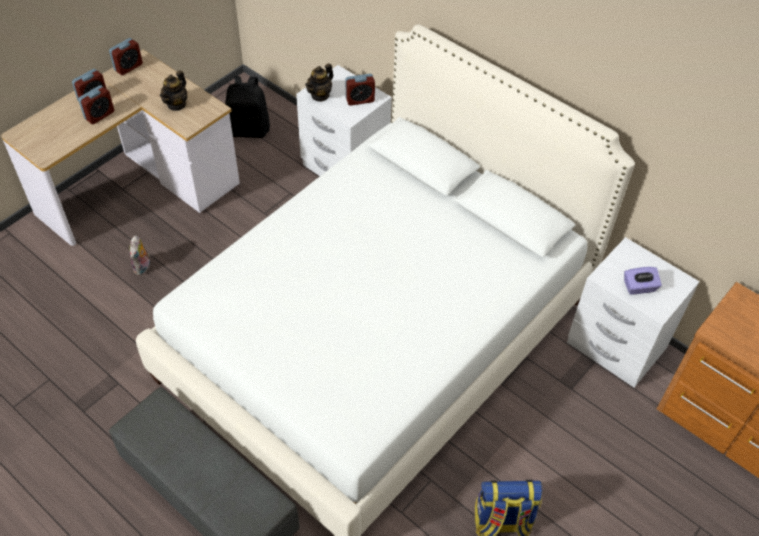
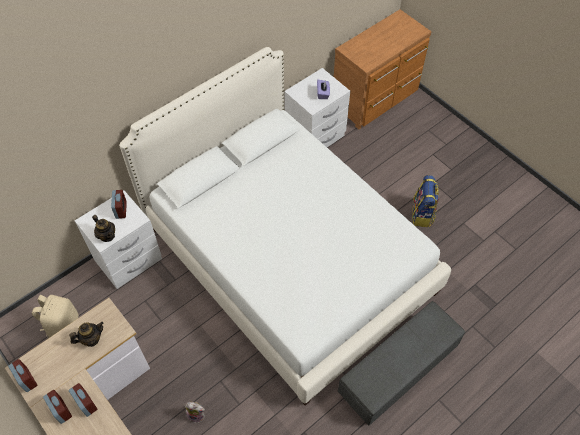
camera: 80 degrees left, 5 degrees up
teapot [160,71,188,111] -> teapot turned 60 degrees counterclockwise [69,322,104,347]
black backpack [225,76,270,138] -> beige backpack [32,295,79,338]

